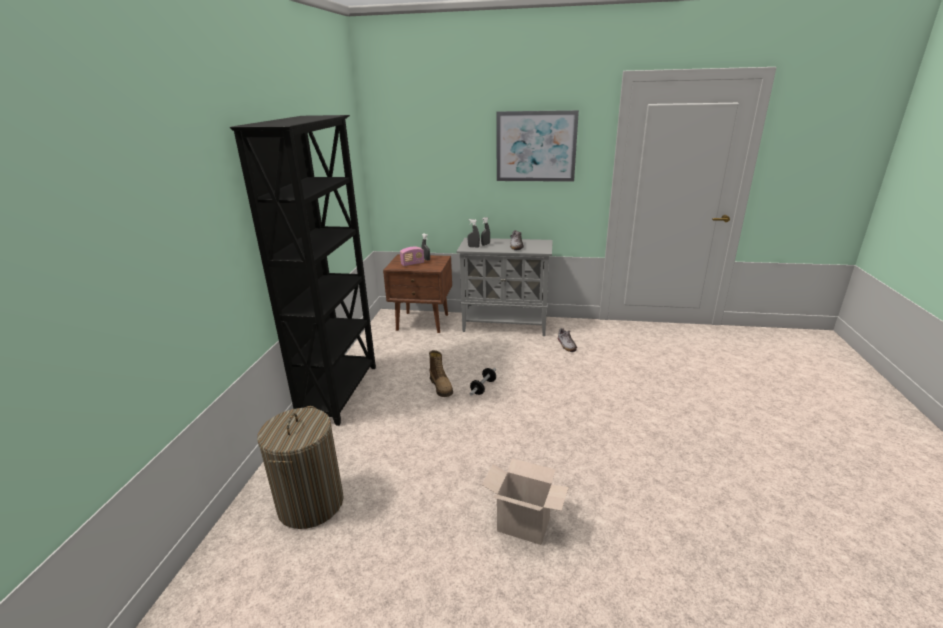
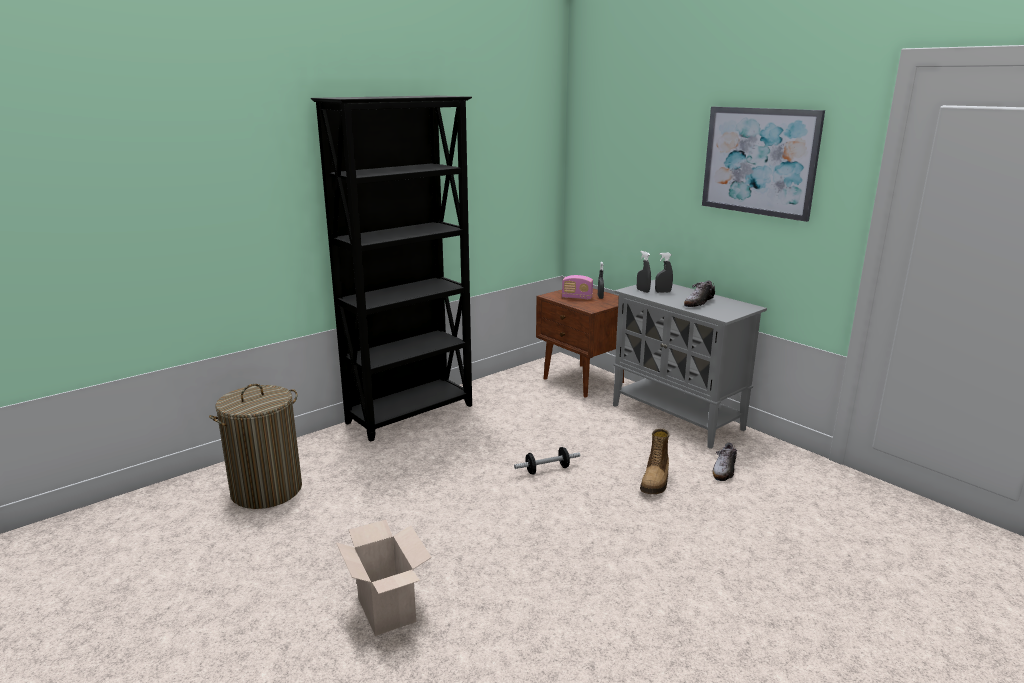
camera: 40 degrees right, 5 degrees down
boot [429,350,453,397] -> boot moved to [640,428,670,494]

